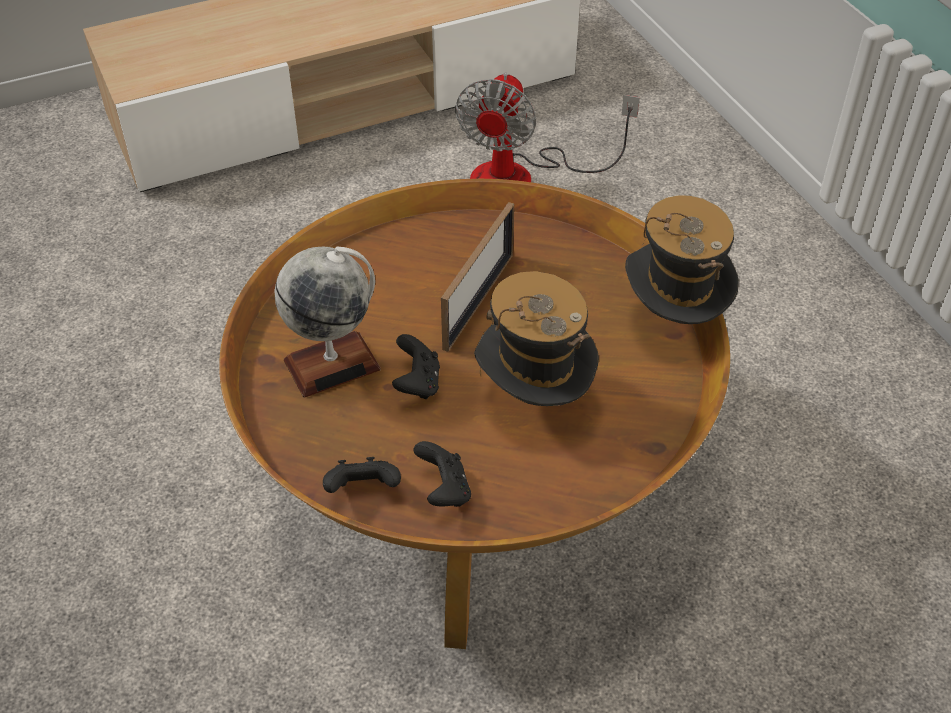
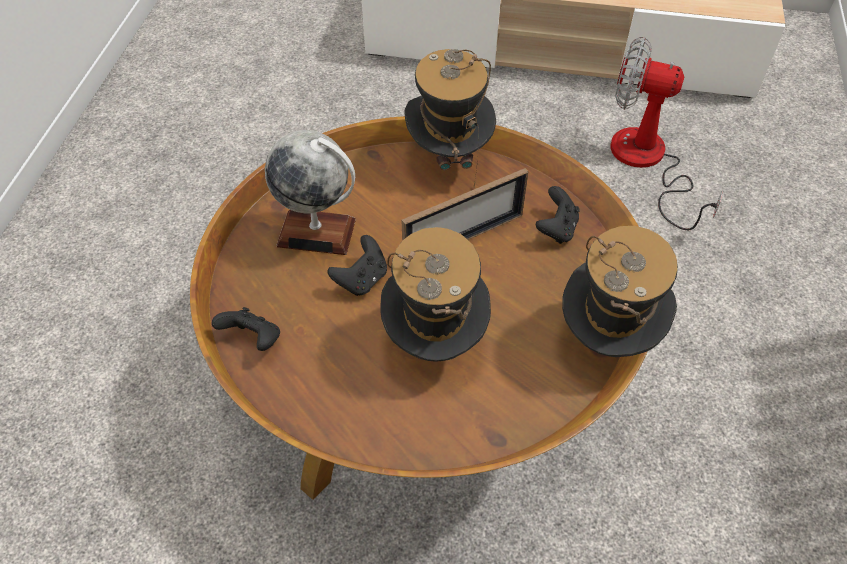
camera: 35 degrees right, 5 degrees up
black game controller [413,441,471,507] -> black game controller moved to [536,186,580,244]
fan [455,73,640,182] -> fan turned 60 degrees clockwise [610,37,723,230]
none -> hat [404,49,496,187]

